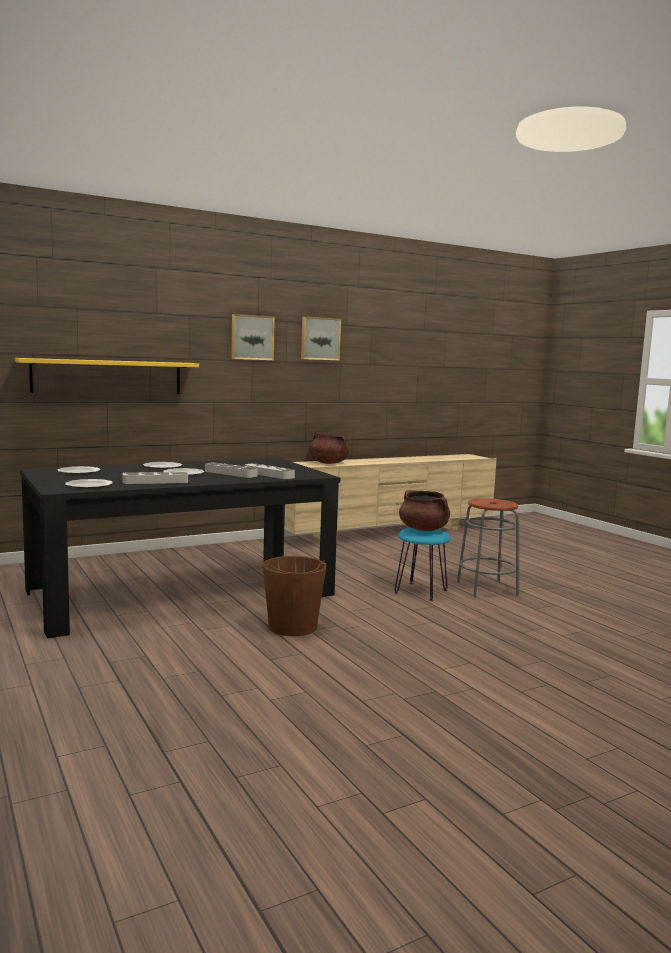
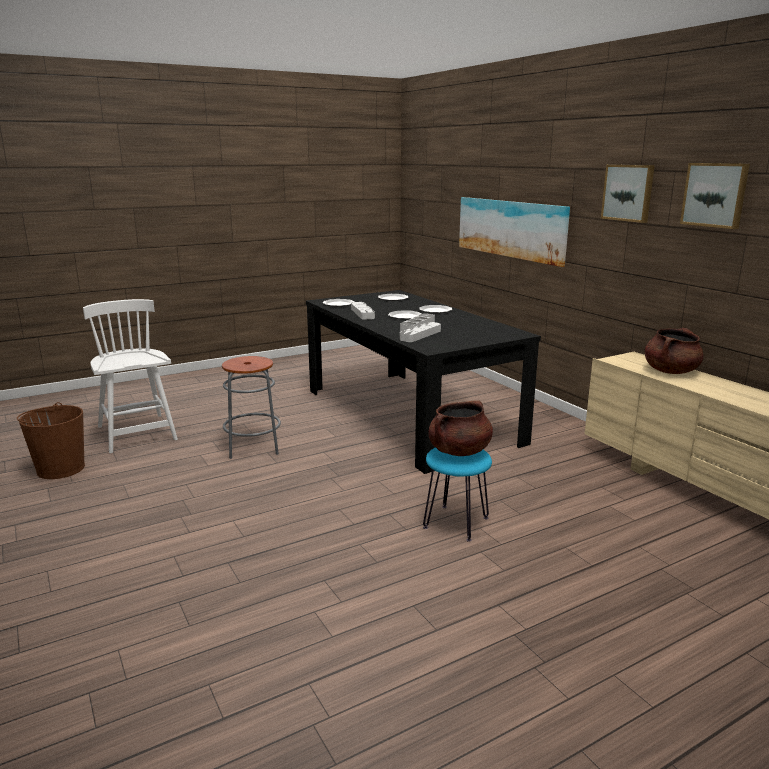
camera: 90 degrees right, 10 degrees up
yellow shelf [15,358,199,394] -> picture [459,197,570,267]
brown bucket [263,556,326,636] -> brown bucket moved to [17,402,85,479]
grey stool [457,498,519,597] -> grey stool moved to [222,356,281,459]
none -> white chair [83,299,178,453]

